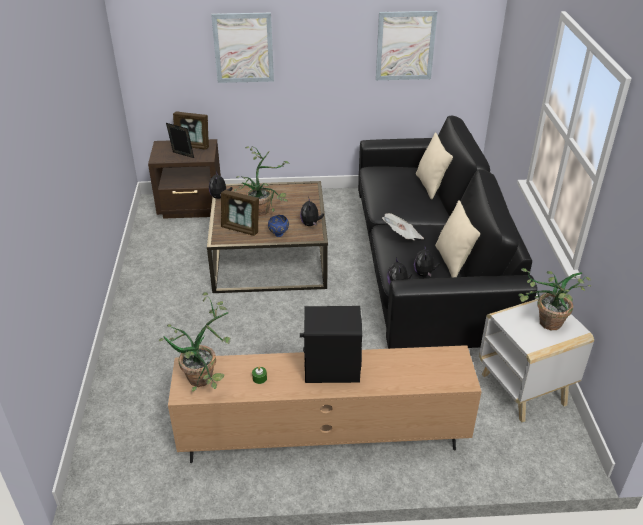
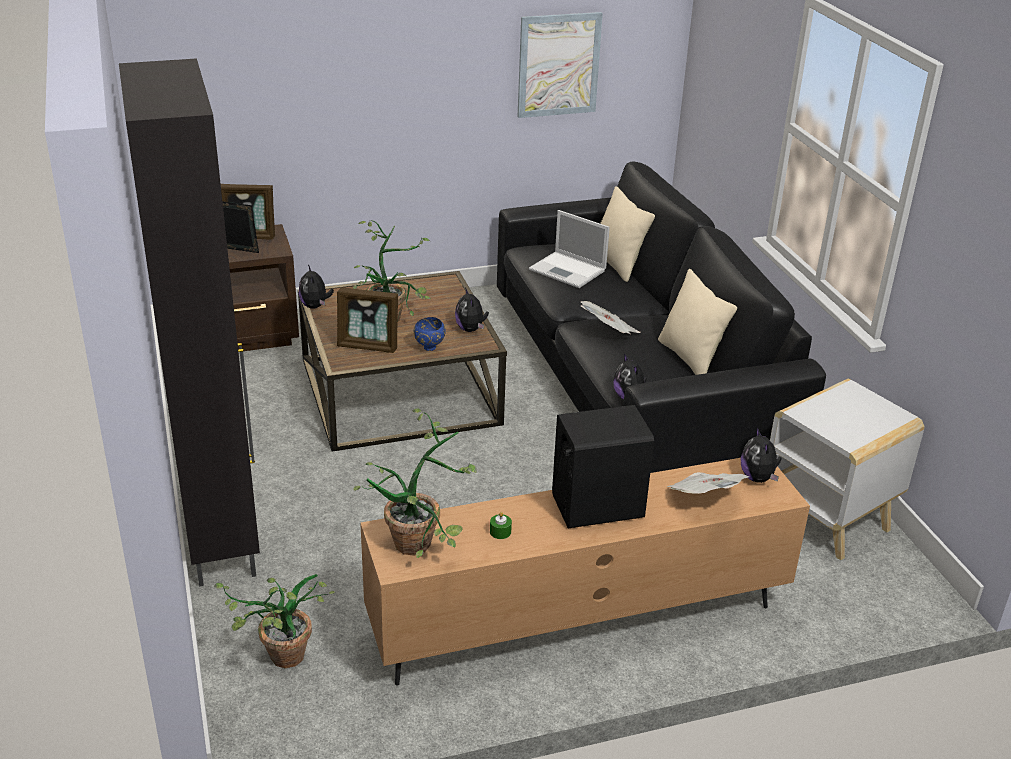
camera: 15 degrees left, 5 degrees down
picture [211,13,274,83] -> none
plush toy [414,244,440,277] -> plush toy moved to [741,427,782,483]
potted plant [518,268,591,330] -> potted plant moved to [214,574,335,668]
none -> black cabinet [119,58,260,586]
none -> laptop [529,210,610,288]
none -> newspaper [667,472,750,494]

